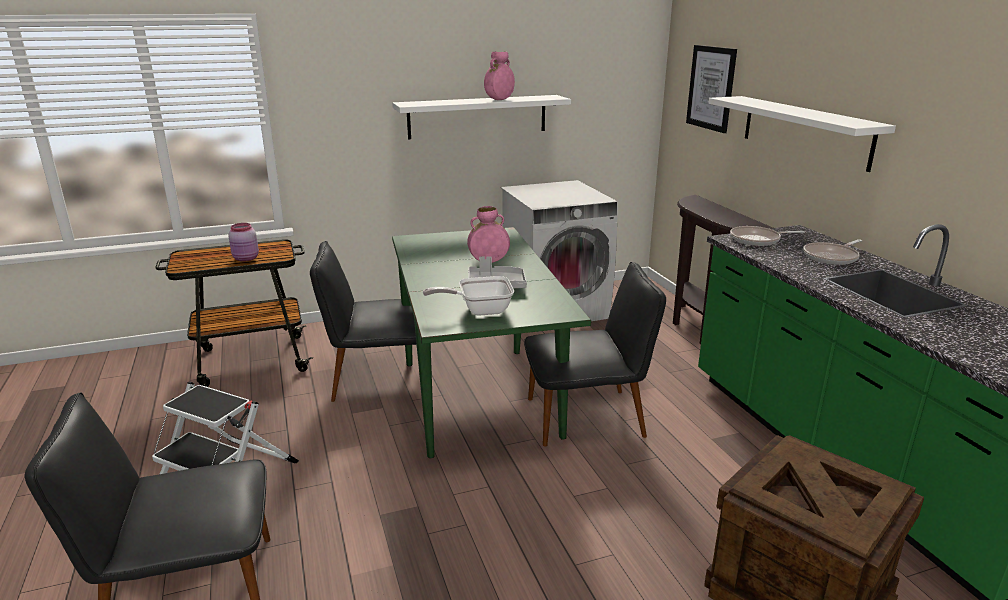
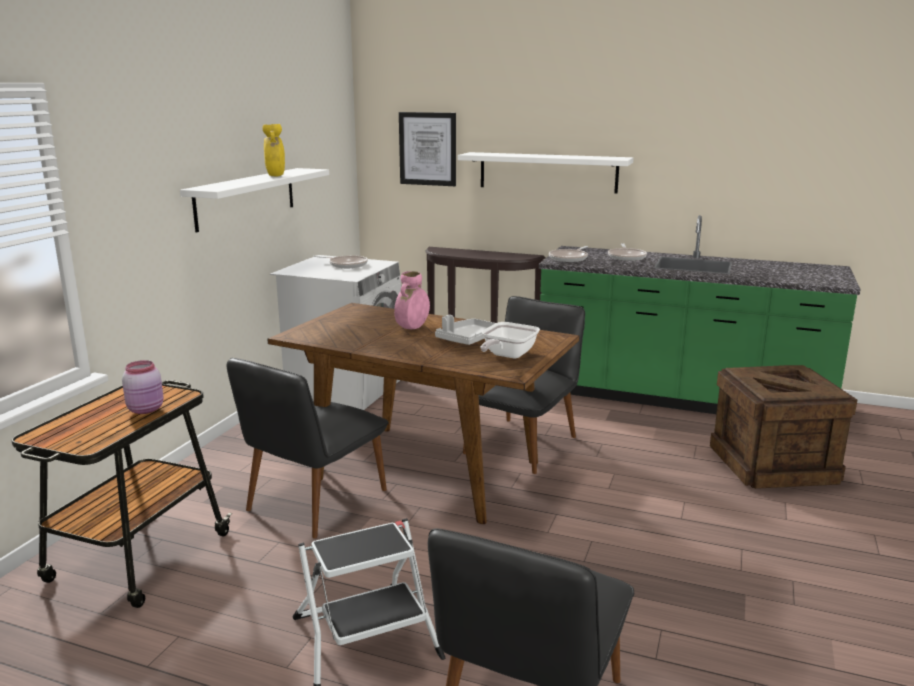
camera: 50 degrees left, 5 degrees down
green dining table [392,227,591,458] -> brown dining table [267,303,580,524]
pink vase [484,52,515,100] -> yellow vase [262,124,285,177]
none -> frying pan [313,255,368,268]

